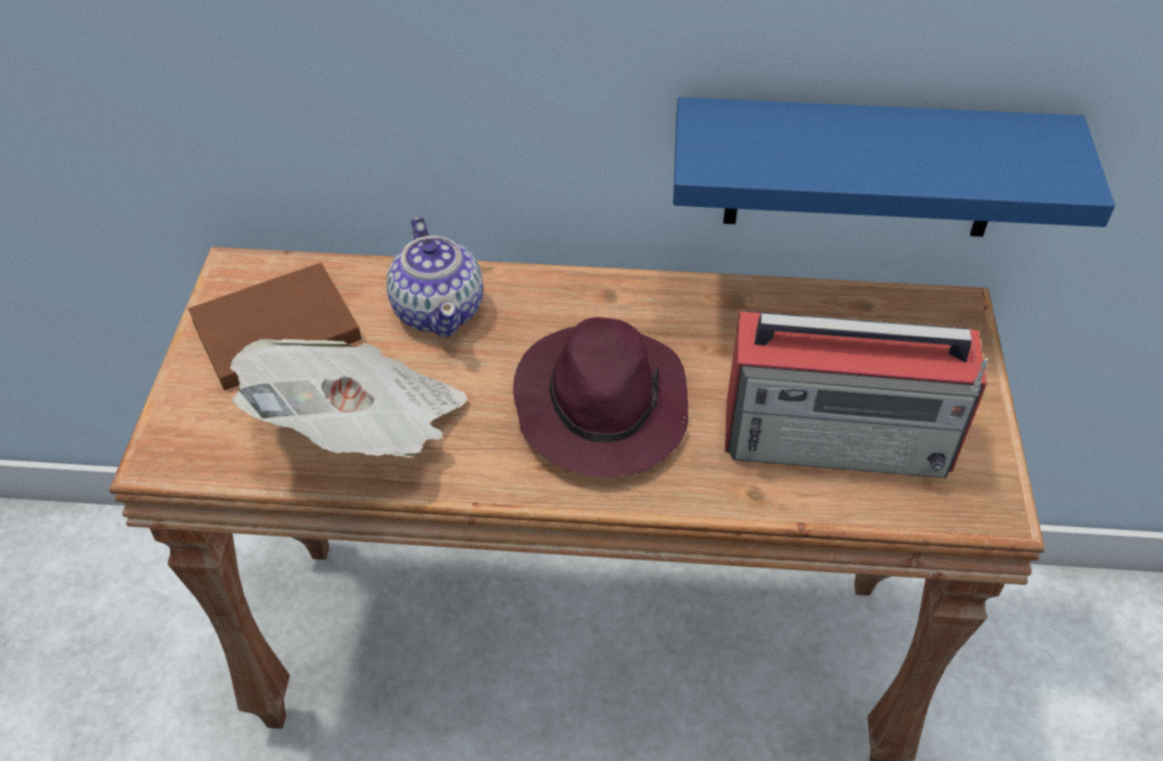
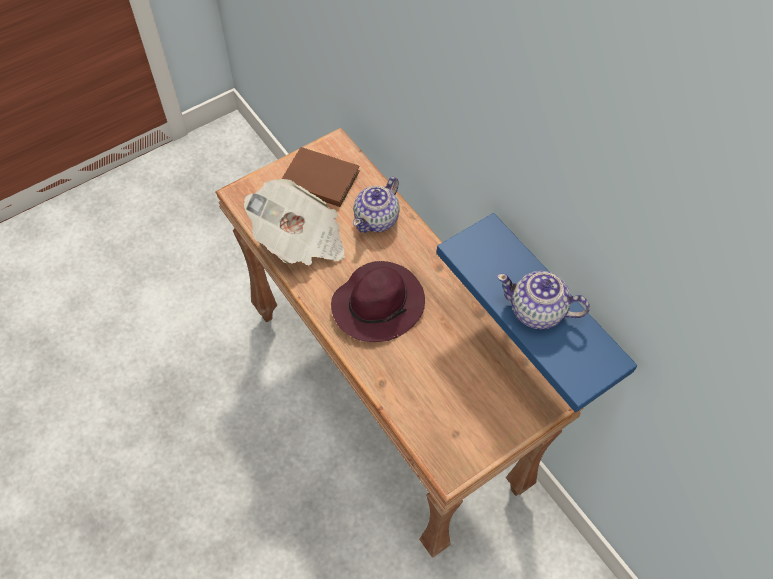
camera: 50 degrees right, 10 degrees up
radio [725,311,988,478] -> none
none -> teapot [497,271,590,329]

